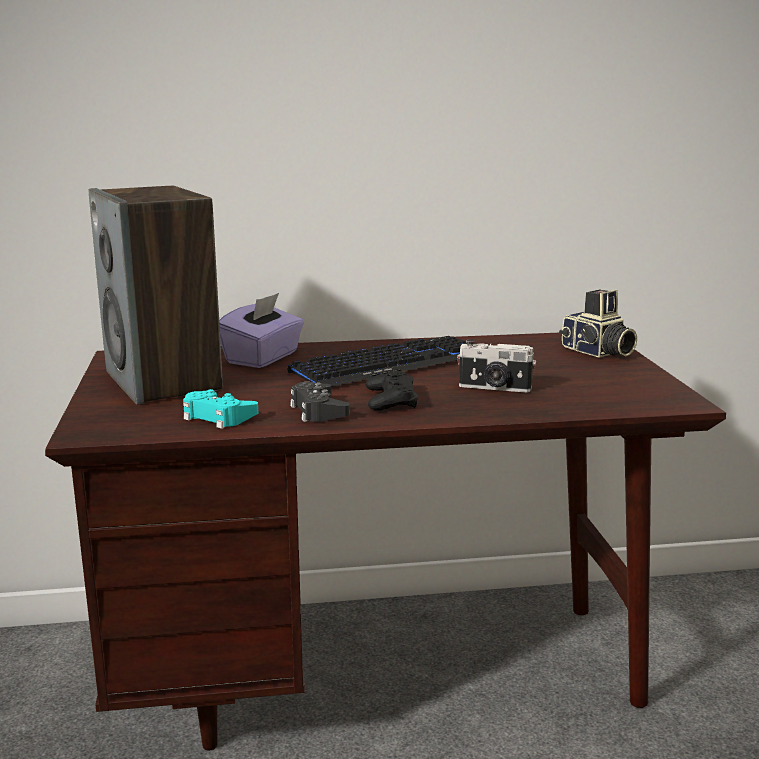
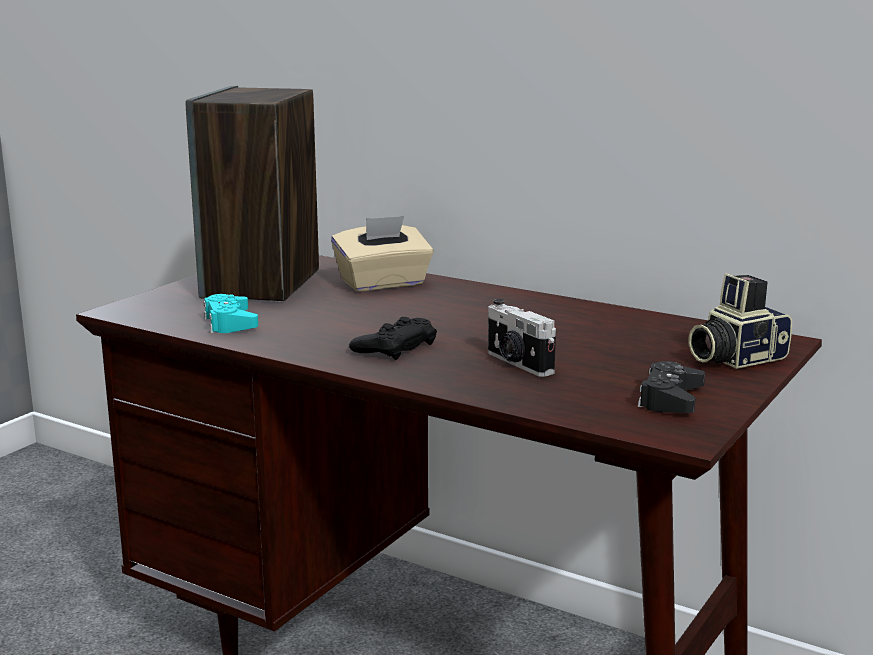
camera: 40 degrees right, 0 degrees up
purple tissue box [219,293,304,368] -> beige tissue box [331,216,434,291]
keyboard [288,336,467,387] -> none
black game controller [290,382,350,422] -> black game controller moved to [638,361,705,413]
camera [559,290,637,358] -> camera turned 60 degrees clockwise [688,273,792,369]

